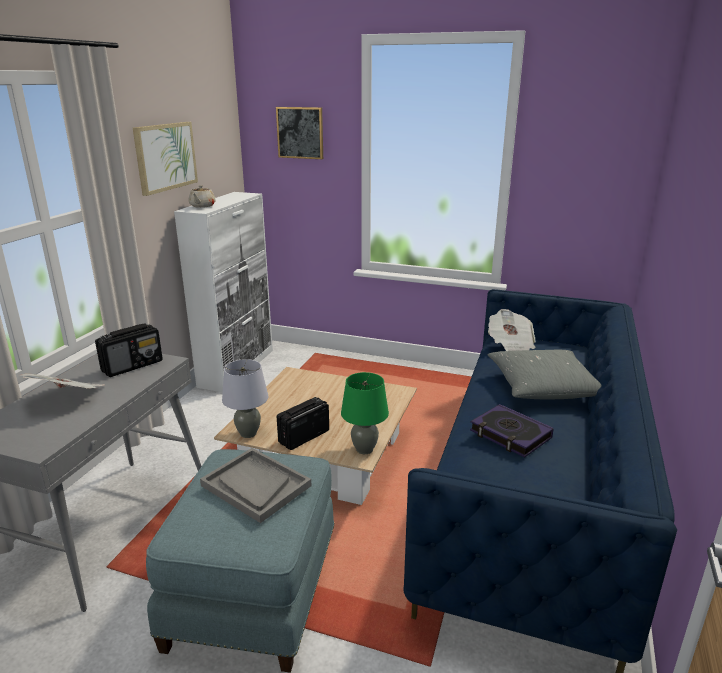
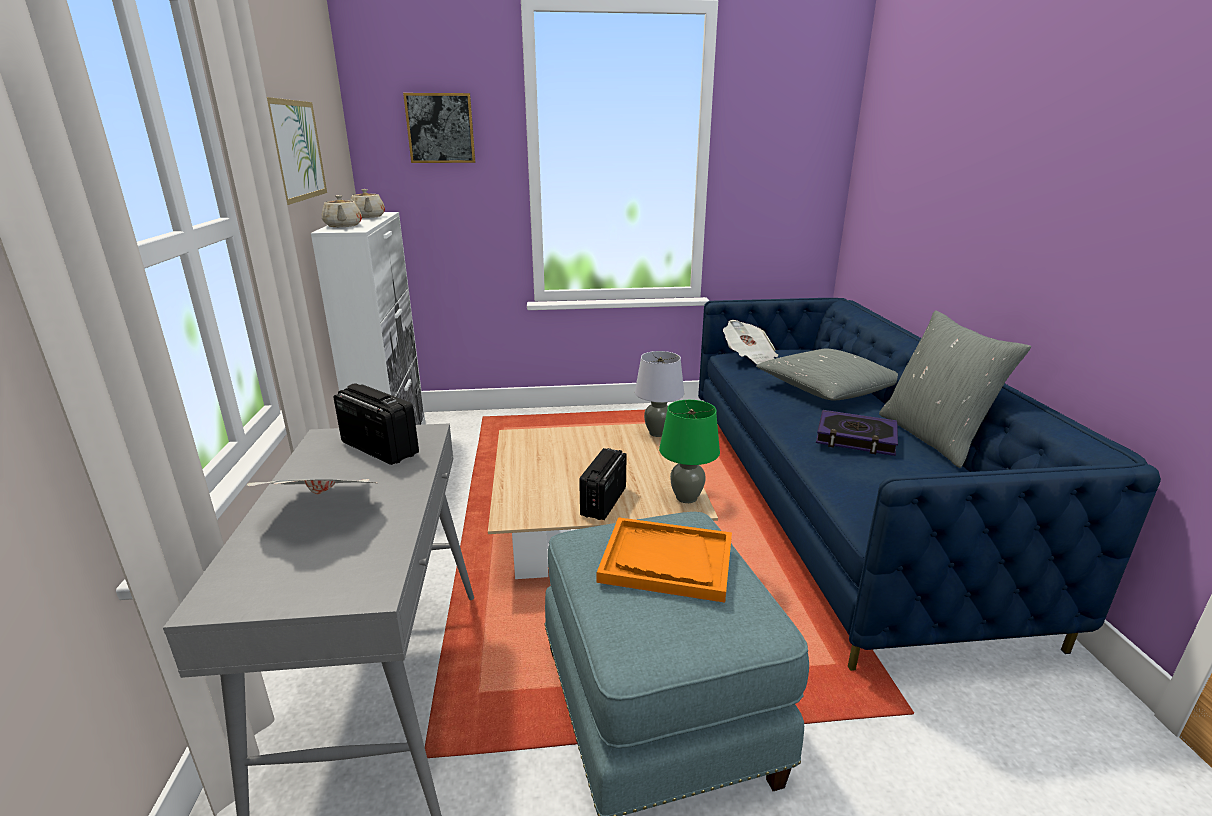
camera: 25 degrees left, 0 degrees up
radio [95,323,163,377] -> radio turned 75 degrees counterclockwise [333,383,419,465]
grey tray [200,448,311,523] -> orange tray [597,517,732,603]
grey table lamp [222,359,268,438] -> grey table lamp moved to [635,351,684,437]
none -> beige teapot [350,189,385,218]
none -> grey pillow [879,310,1031,468]

